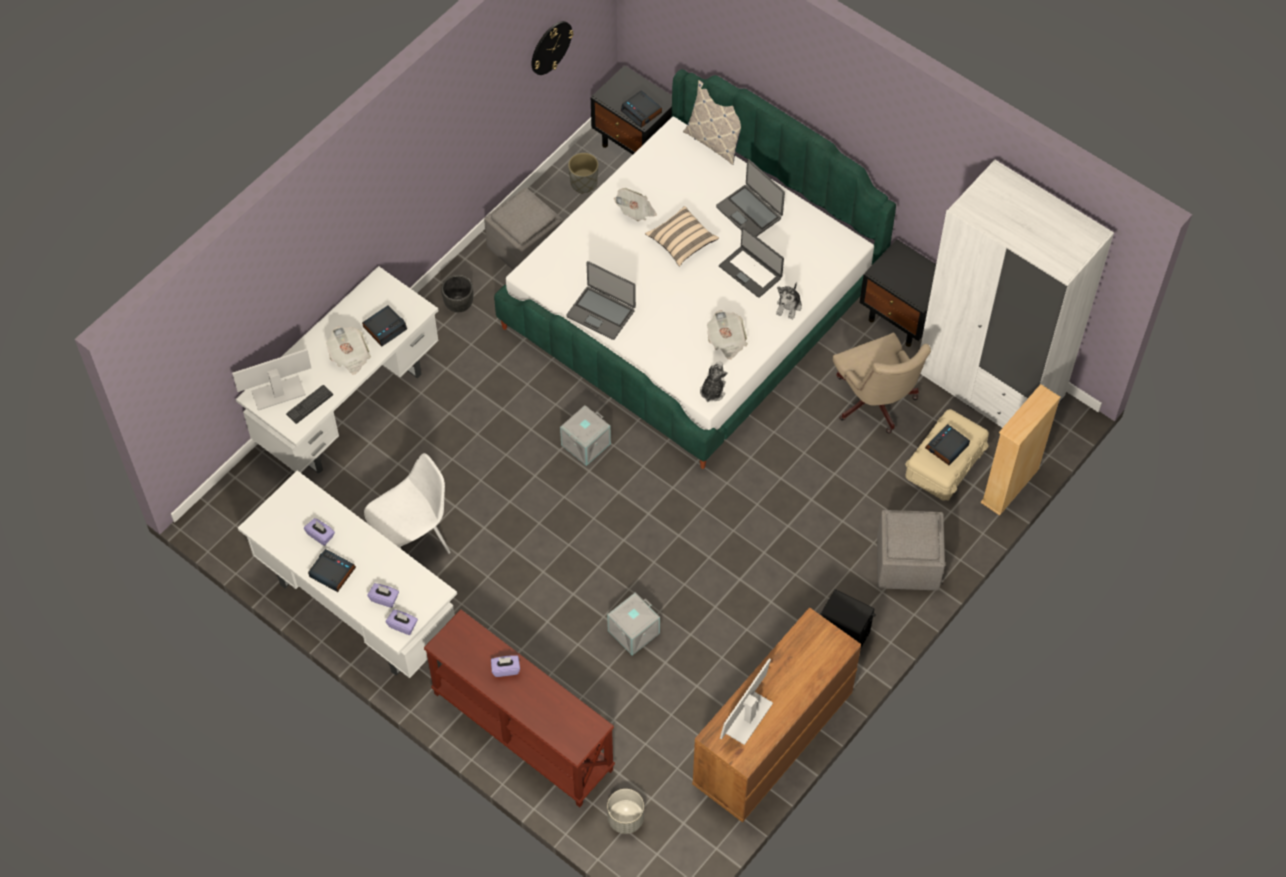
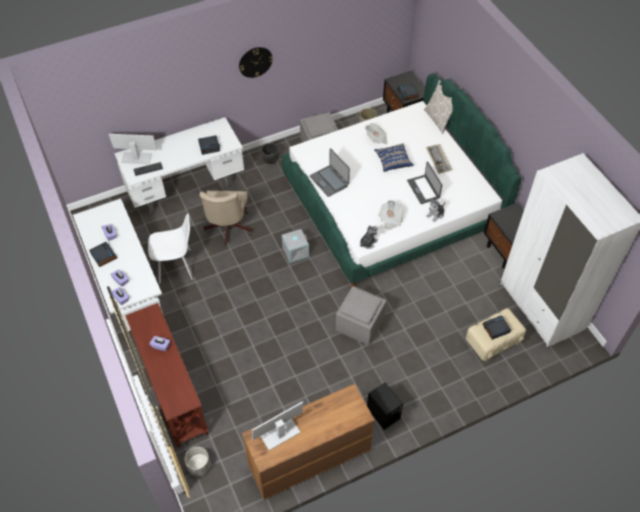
camera: 25 degrees right, 5 degrees down
newspaper [326,326,371,374] -> none
wall clock [532,21,573,75] -> wall clock moved to [239,47,273,78]
grey storage box [607,592,660,655] -> none
beige pillow [645,206,719,267] -> blue pillow [374,143,414,172]
laptop [716,159,785,237] -> keyboard [426,144,452,174]
beige office chair [833,333,931,433] -> beige office chair moved to [200,190,252,246]
grey ottoman [877,510,945,590] -> grey ottoman moved to [336,286,386,345]
beige bookcase [981,384,1061,516] -> none

